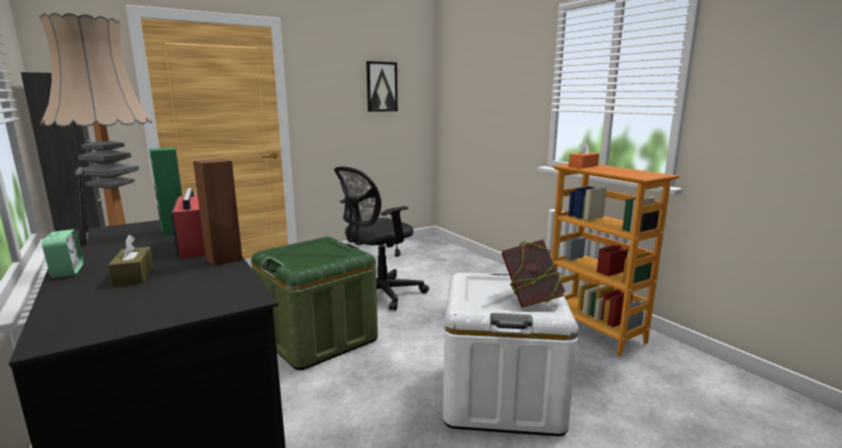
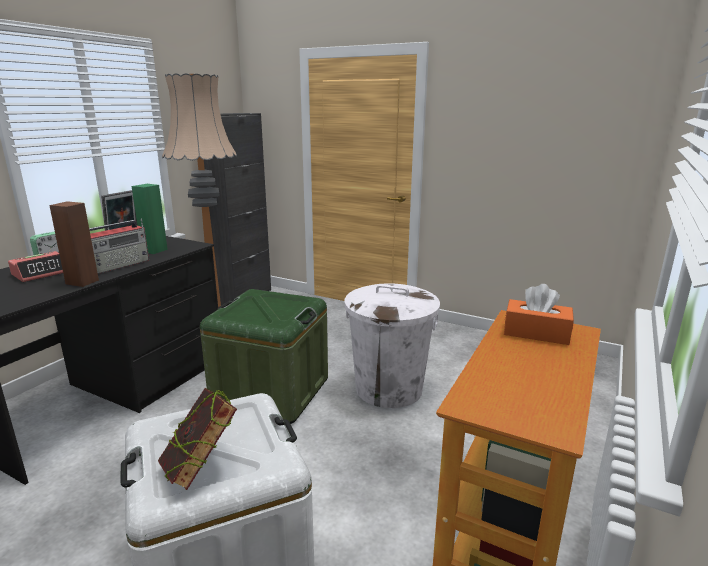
camera: 60 degrees right, 5 degrees up
brown tissue box [108,235,153,286] -> alarm clock [8,251,63,282]
black office chair [334,166,429,311] -> white trash can [344,283,440,408]
picture [366,61,398,112] -> none

